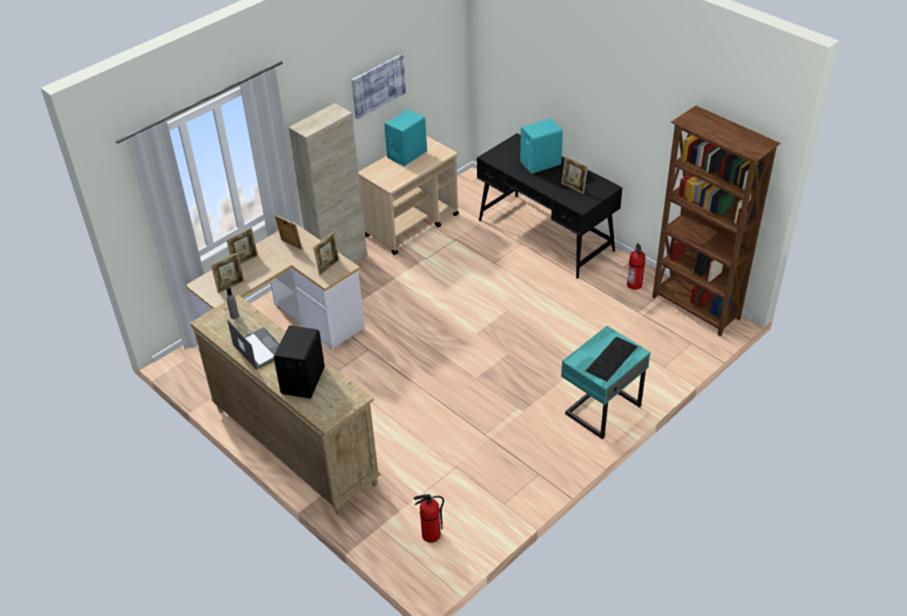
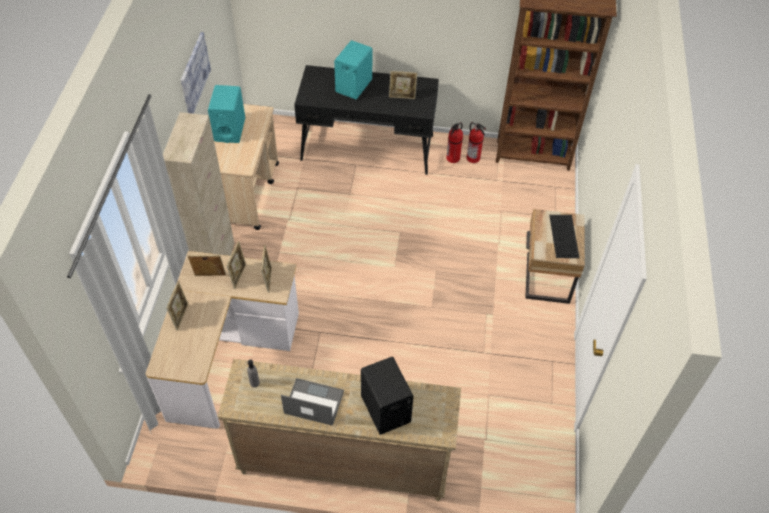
camera: 40 degrees left, 10 degrees up
picture frame [211,253,245,294] -> picture frame moved to [226,241,246,289]
fire extinguisher [414,494,444,543] -> fire extinguisher moved to [446,122,463,163]
turquoise nightstand [561,326,651,440] -> beige nightstand [525,209,585,304]

